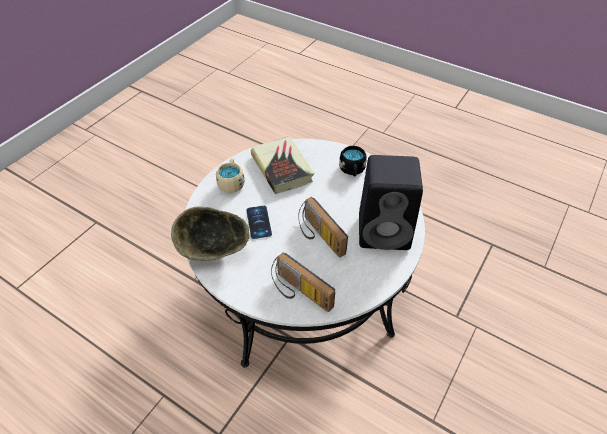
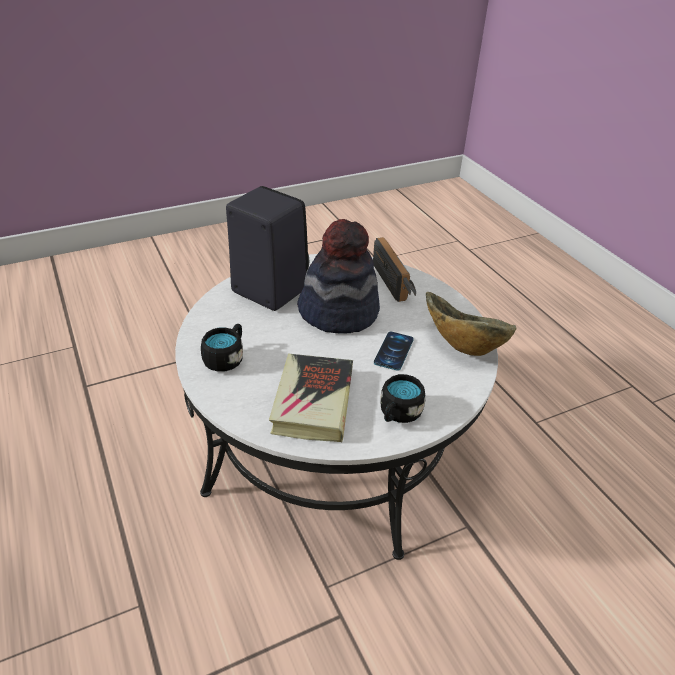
camera: 150 degrees left, 10 degrees down
beige mug [216,158,244,193] -> black mug [380,374,426,423]
radio [298,197,348,257] -> hat [297,219,380,334]

